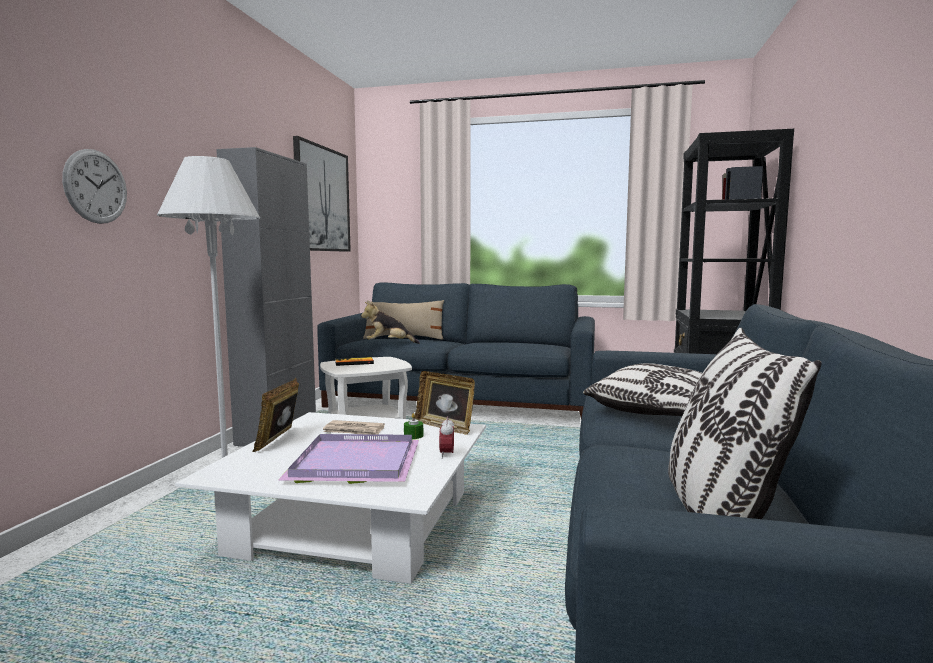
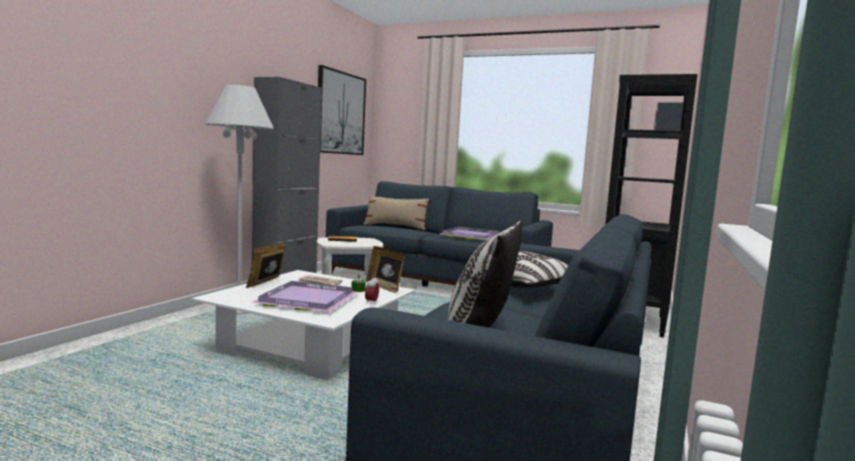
camera: 10 degrees right, 0 degrees up
wall clock [62,149,127,224] -> none
plush toy [361,302,420,344] -> none
none -> purple tray [440,227,499,240]

